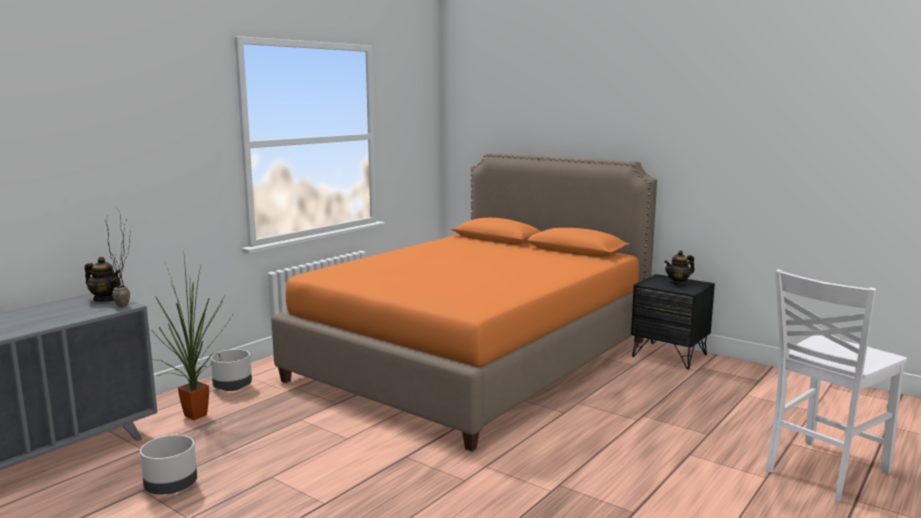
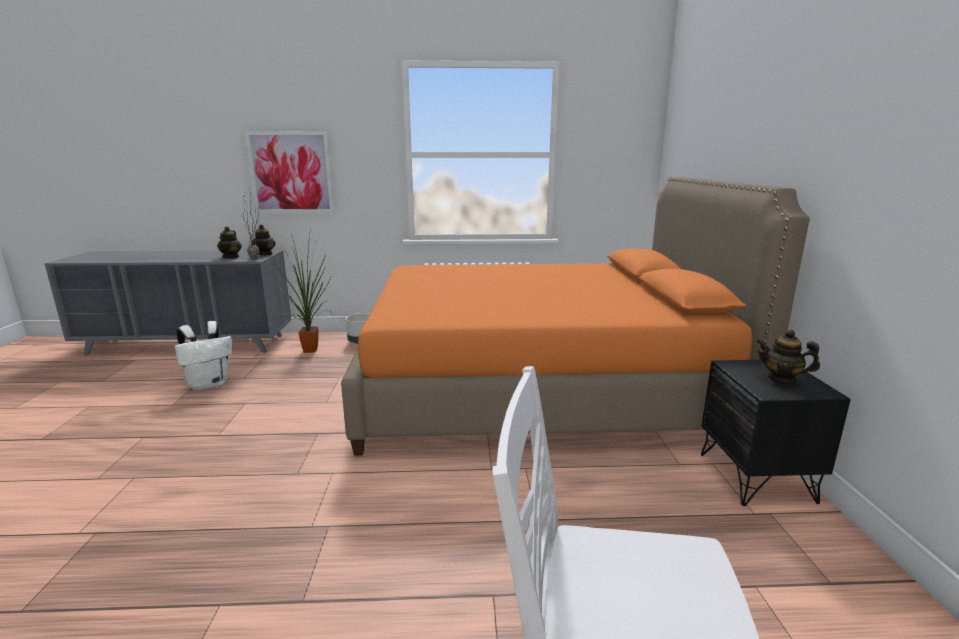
camera: 50 degrees right, 5 degrees up
grey planter [140,435,197,494] -> white backpack [175,321,232,391]
none -> teapot [217,226,242,259]
none -> picture [245,131,334,213]

